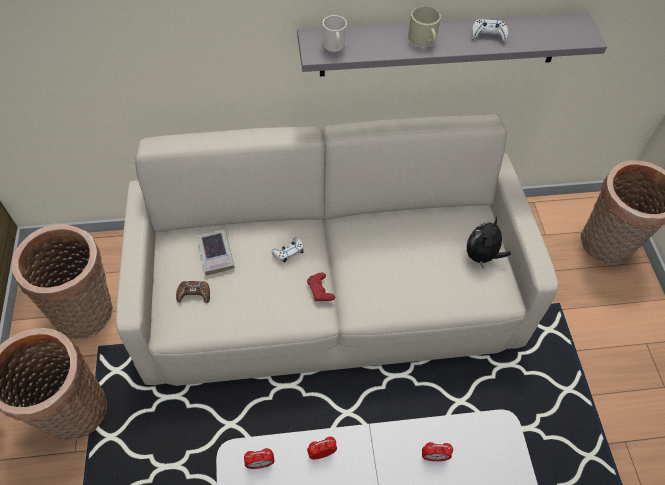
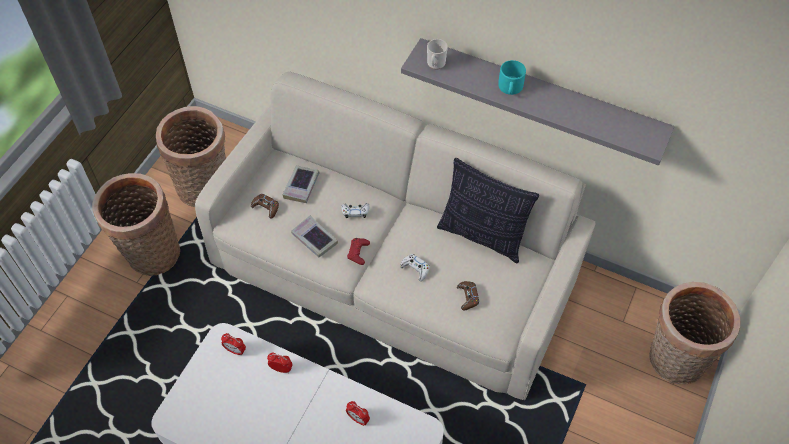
camera: 35 degrees right, 0 degrees up
beige mug [408,6,441,46] -> turquoise mug [498,60,526,95]
plush toy [467,216,511,268] -> none
white game controller [471,19,508,43] -> white game controller moved to [400,254,430,281]
none -> book [291,216,338,257]
none -> pillow [437,158,539,264]
none -> brown game controller [457,281,479,310]

